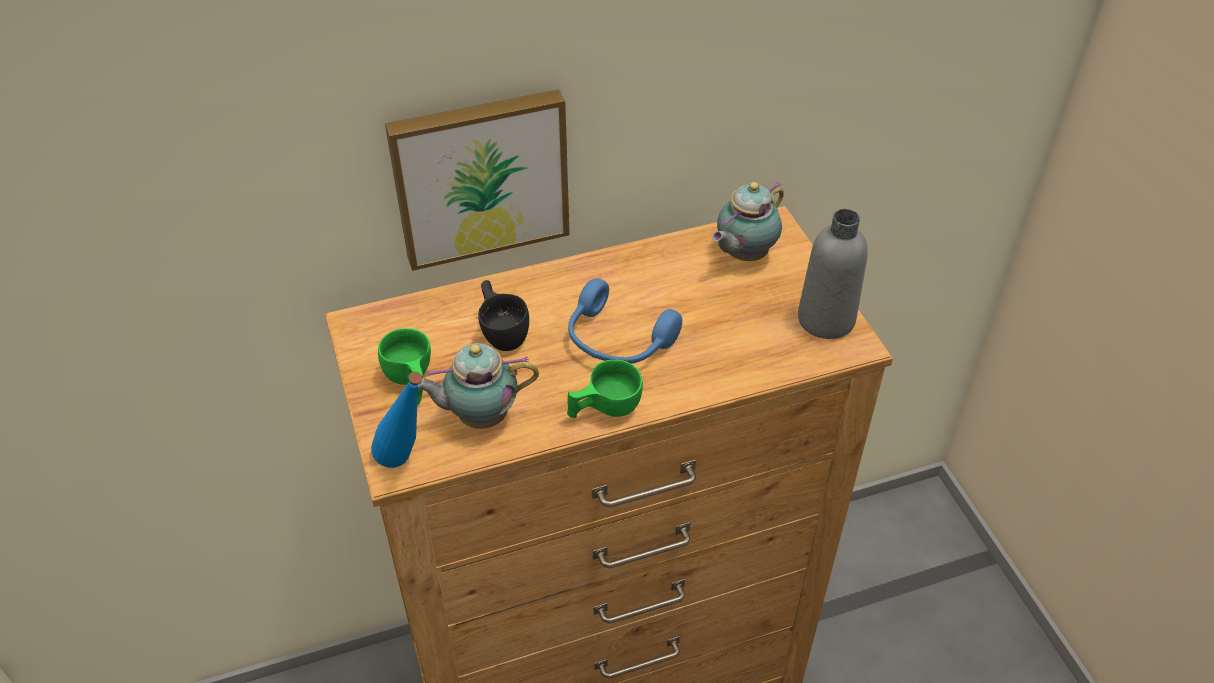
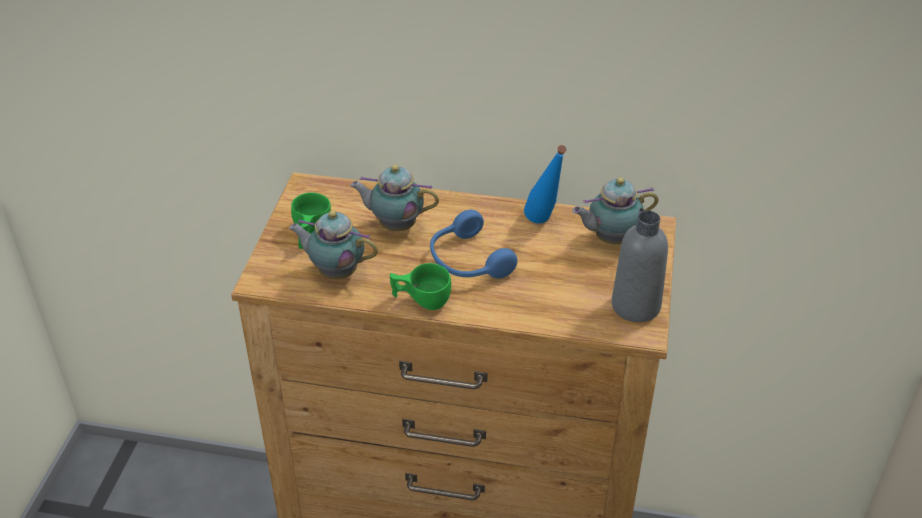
camera: 30 degrees right, 5 degrees down
blue bottle [371,372,422,468] -> blue bottle moved to [524,145,567,224]
picture [385,89,570,271] -> none
black cup [478,280,529,351] -> teapot [350,165,439,231]

